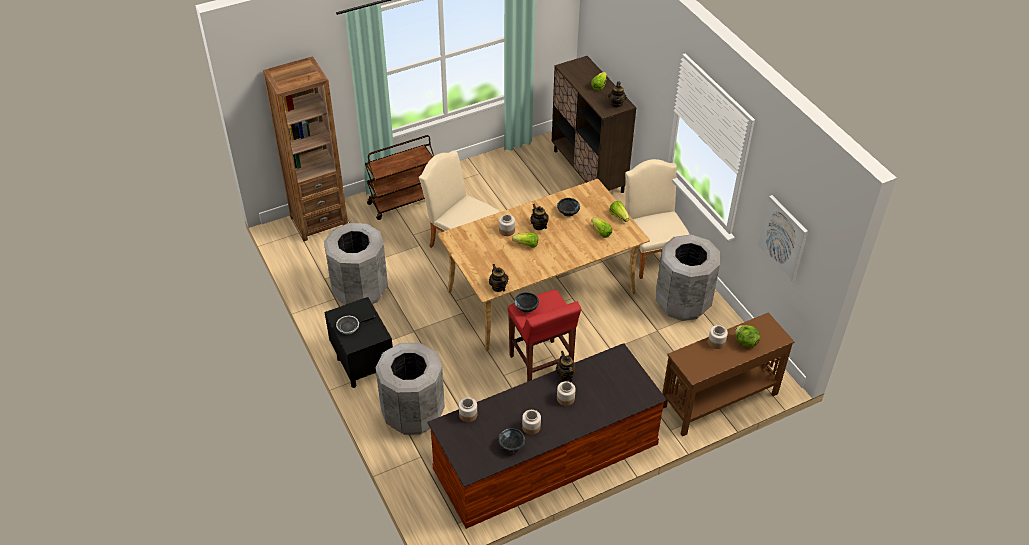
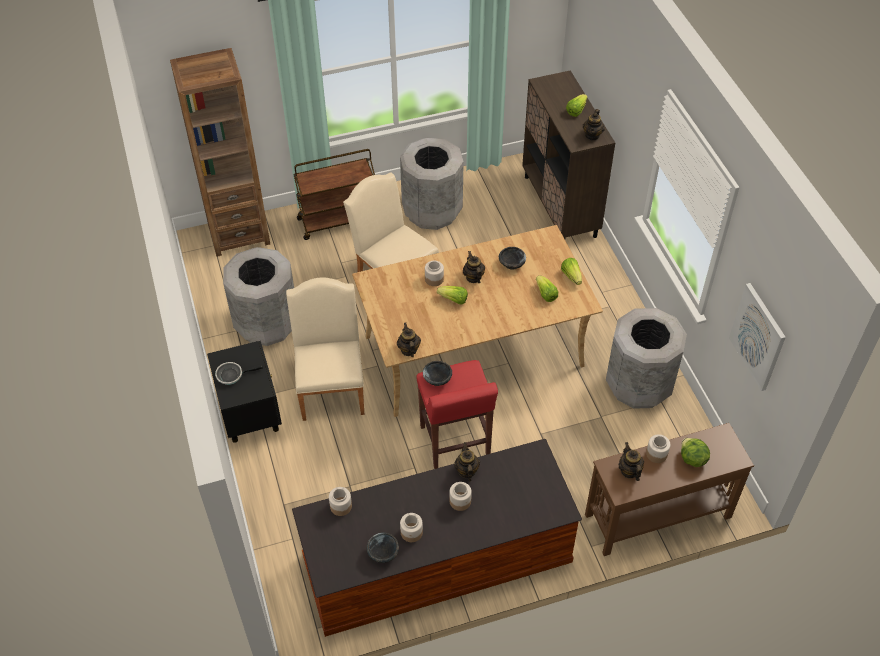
camera: 10 degrees right, 5 degrees up
grey trash can [376,343,445,435] -> grey trash can moved to [400,137,464,230]
beige chair [625,159,690,279] -> beige chair moved to [286,278,364,421]
none -> teapot [619,442,644,481]

